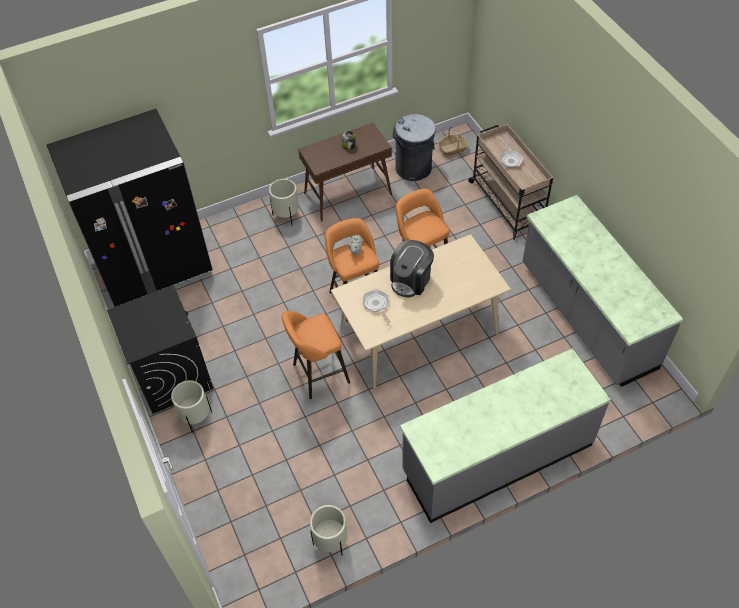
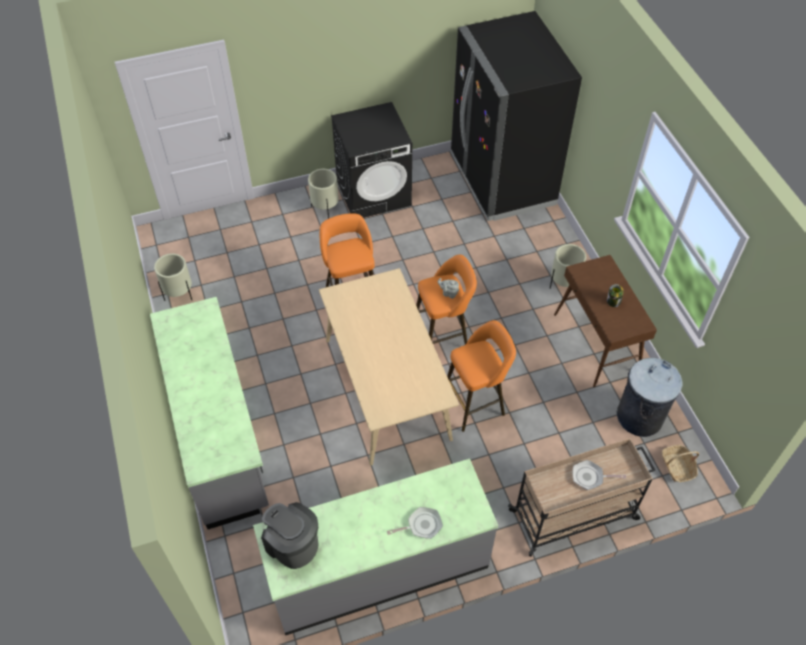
camera: 95 degrees right, 0 degrees up
frying pan [363,289,391,323] -> frying pan moved to [387,507,443,539]
coffee machine [390,240,434,297] -> coffee machine moved to [261,502,319,569]

